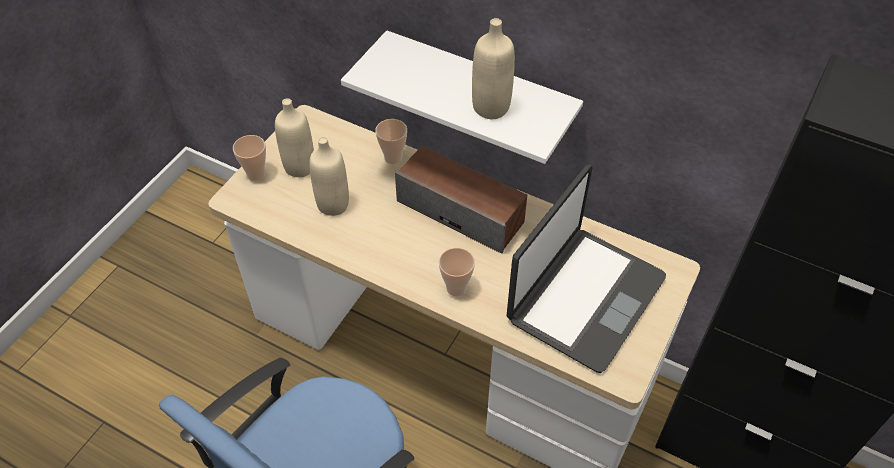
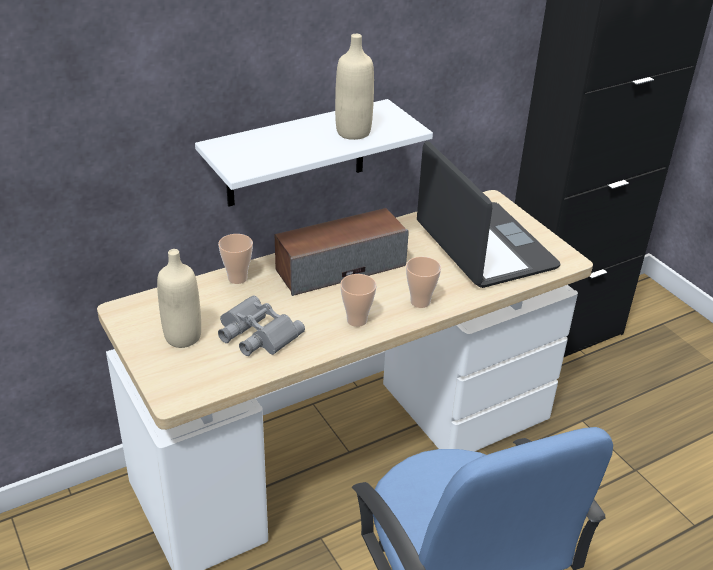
camera: 60 degrees left, 15 degrees down
cup [233,135,266,181] -> cup moved to [340,274,377,327]
beige bottle [309,137,349,216] -> grey binoculars [218,296,305,356]

